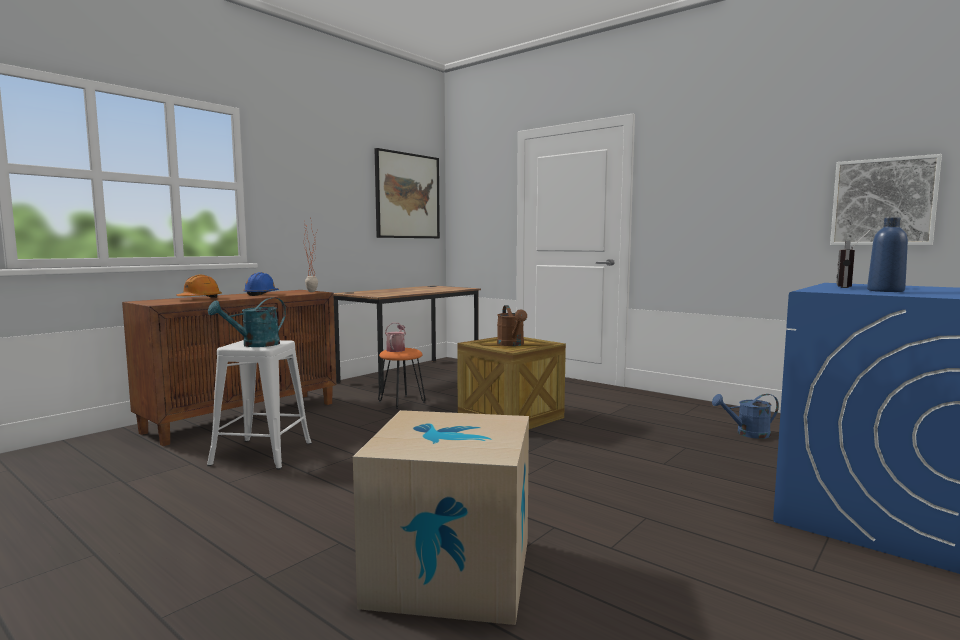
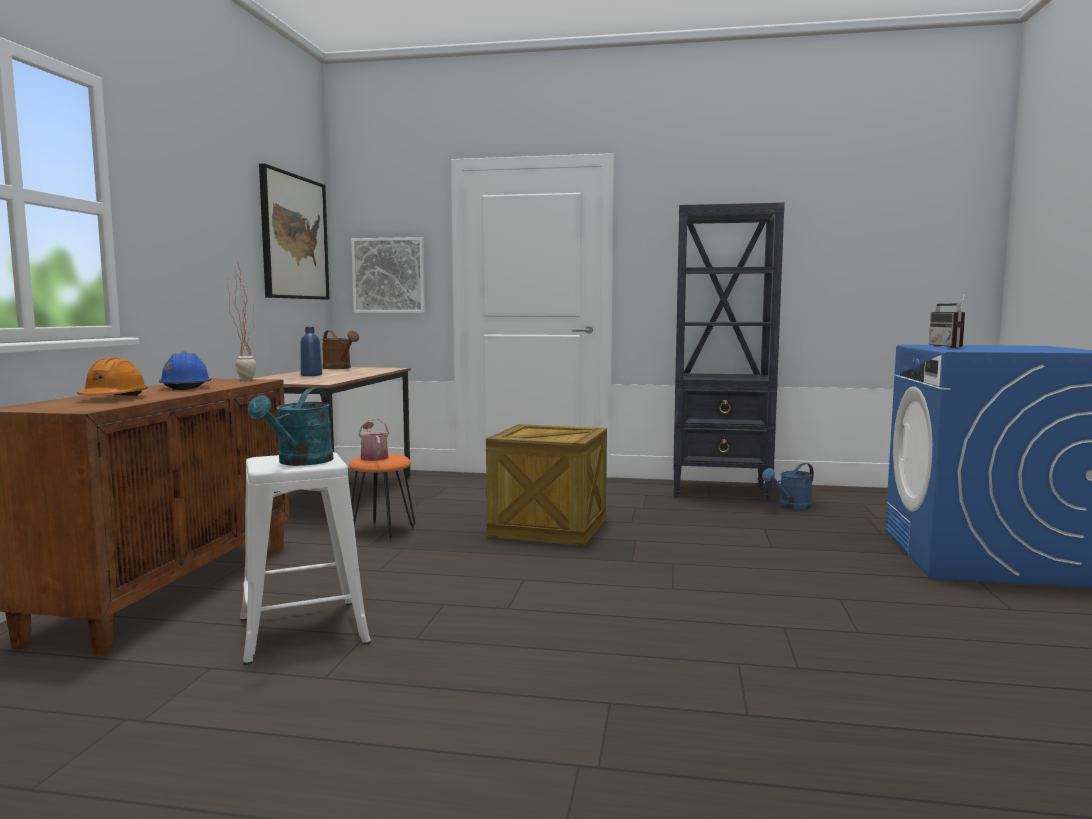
camera: 30 degrees left, 0 degrees up
cardboard box [353,410,529,625] -> none
brown watering can [497,305,527,346] -> brown watering can moved to [322,330,359,369]
picture [830,154,942,245] -> picture moved to [351,237,425,313]
blue bottle [867,217,908,292] -> blue bottle moved to [300,327,322,376]
none -> black bookcase [673,202,785,502]

